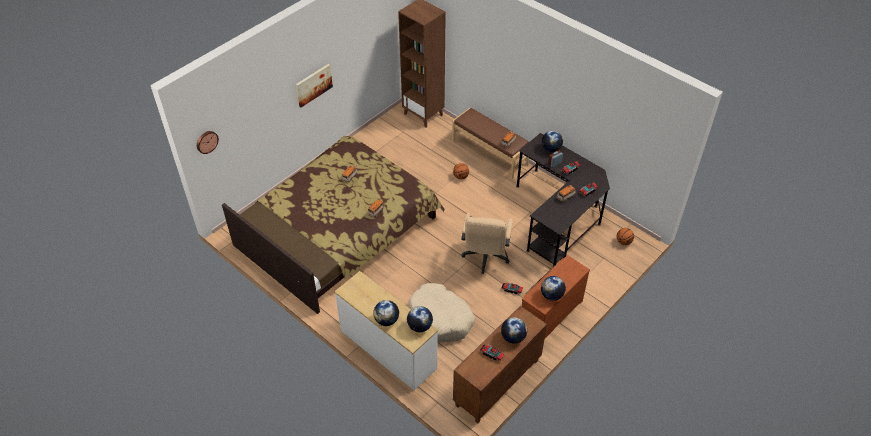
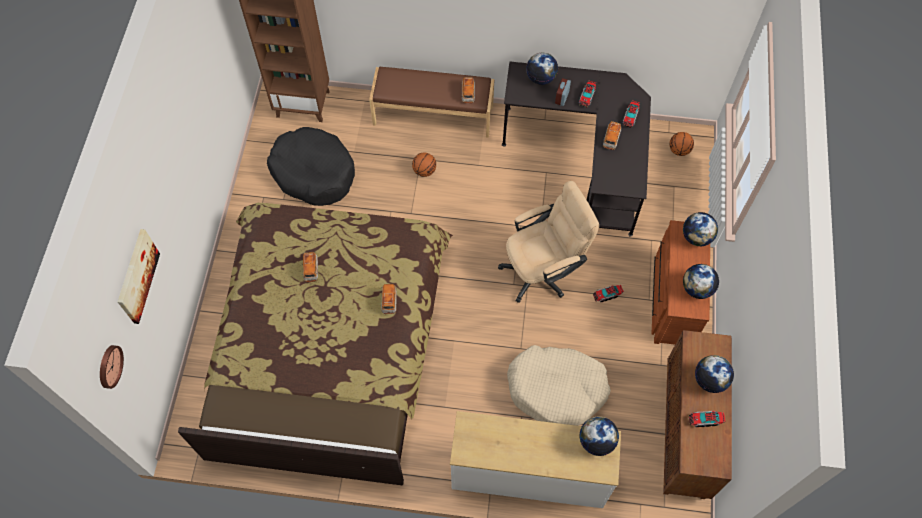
camera: 35 degrees left, 15 degrees up
picture [296,64,333,107] -> picture moved to [117,229,160,324]
globe [373,300,399,326] -> globe moved to [683,212,718,246]
beige office chair [461,213,513,274] -> beige office chair turned 90 degrees counterclockwise [498,181,599,303]
none -> black dog bed [267,127,355,206]

